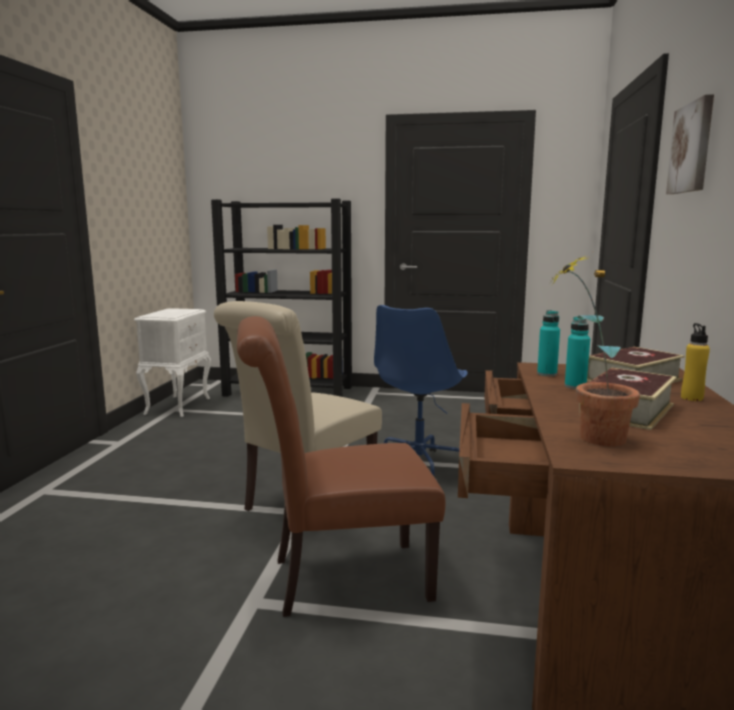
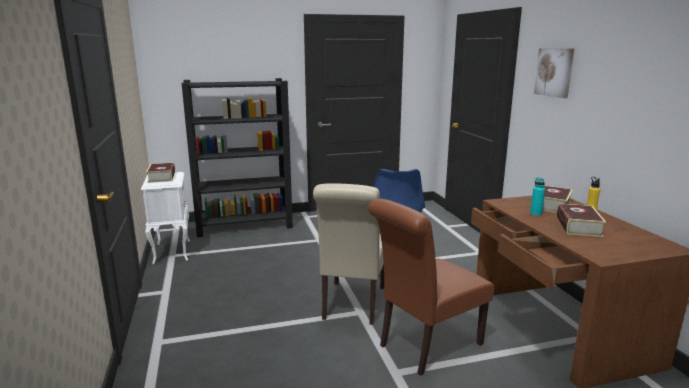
camera: 25 degrees left, 5 degrees up
turquoise bottle [537,310,560,376] -> none
potted plant [549,253,640,446] -> none
none -> book [146,163,175,183]

